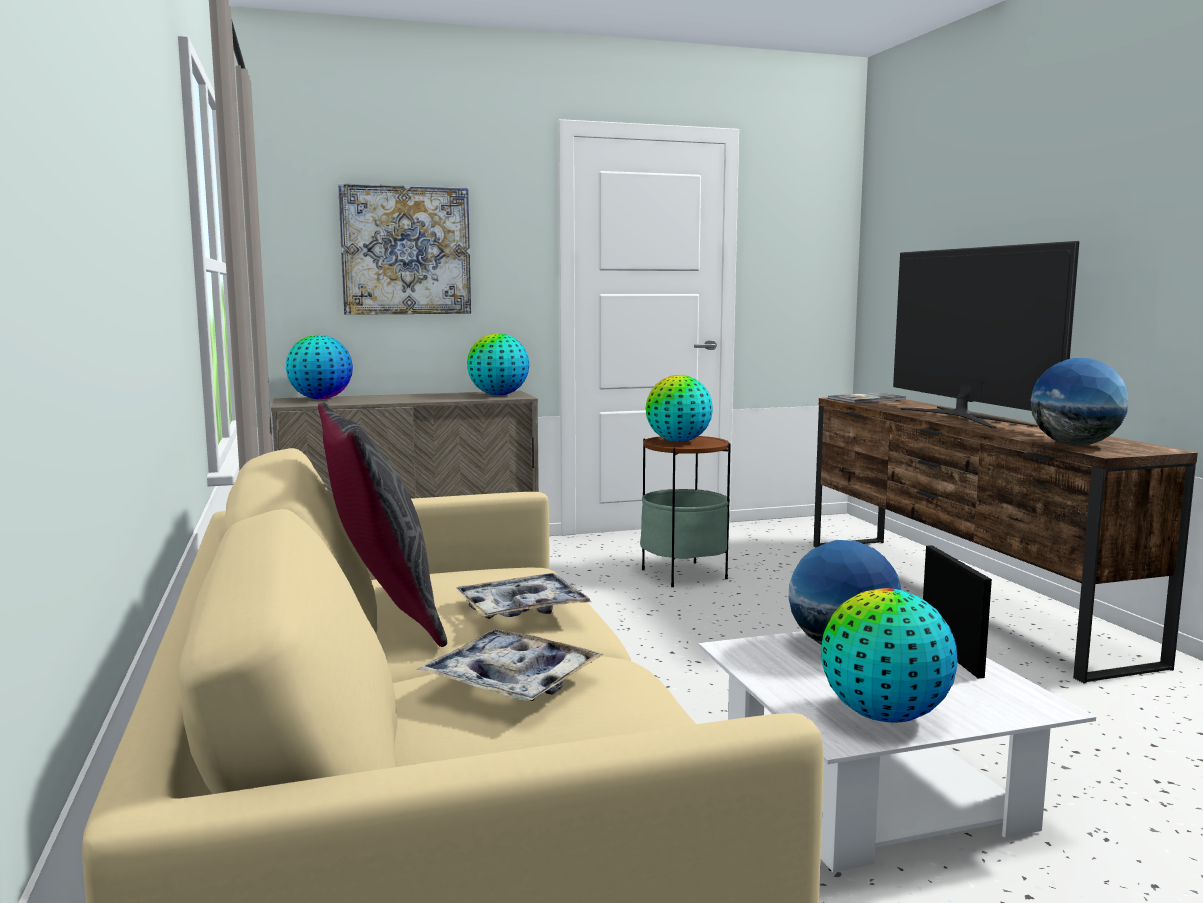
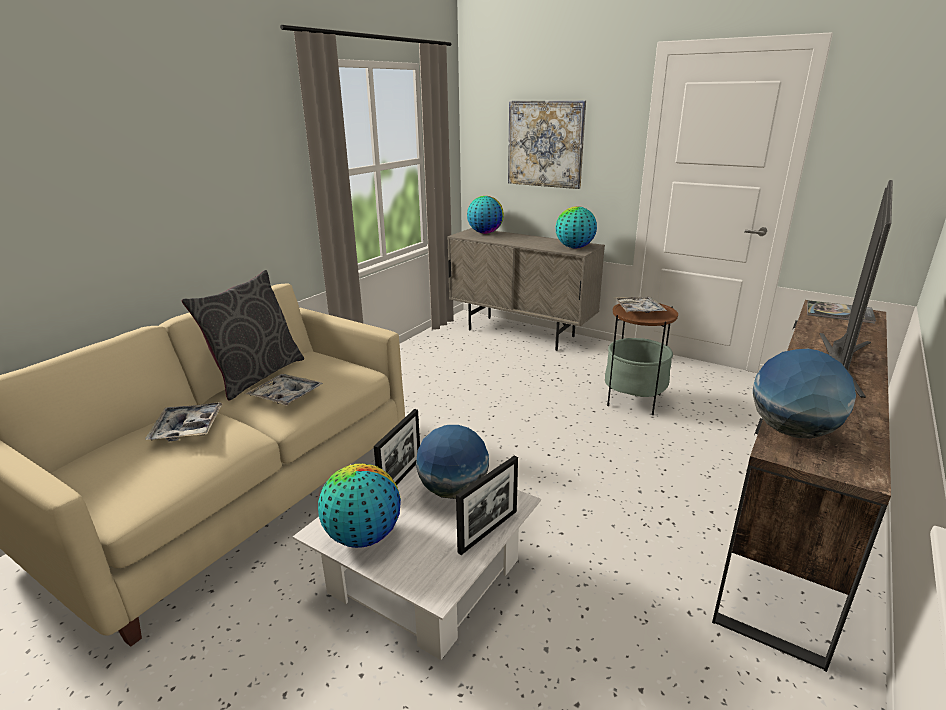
camera: 50 degrees right, 15 degrees up
globe [646,375,713,442] -> tray [614,297,667,313]
none -> picture frame [374,409,420,485]

